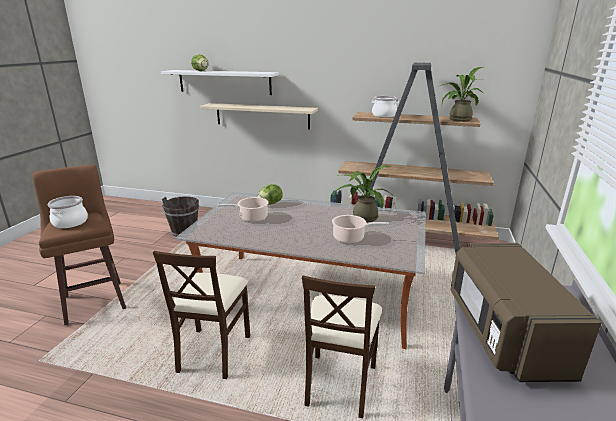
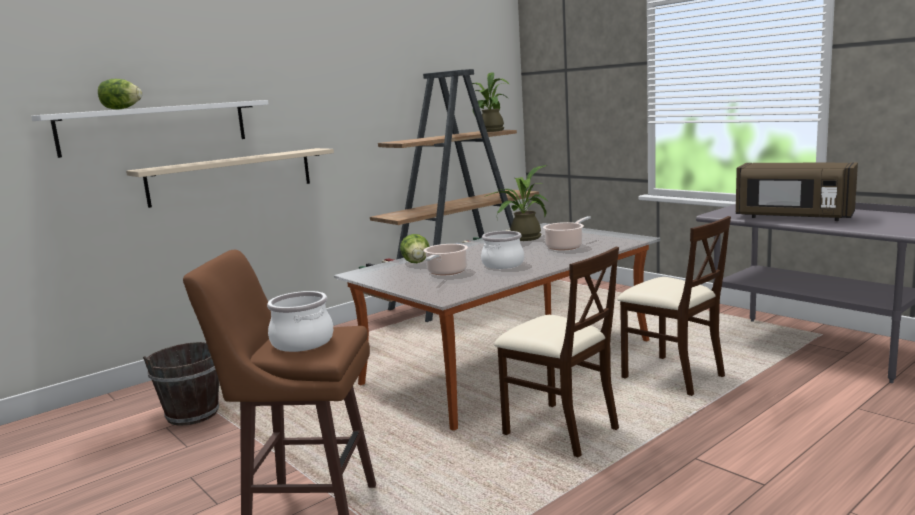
camera: 55 degrees left, 10 degrees down
cooking pot [372,96,399,117] -> cooking pot moved to [481,231,524,269]

